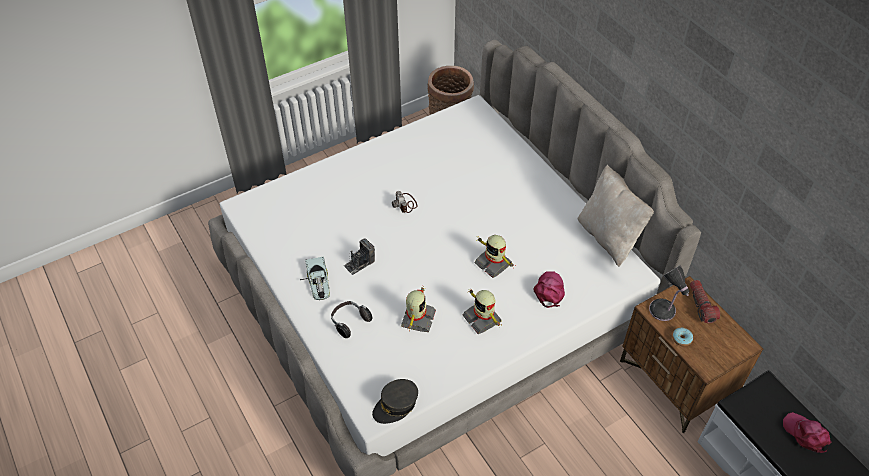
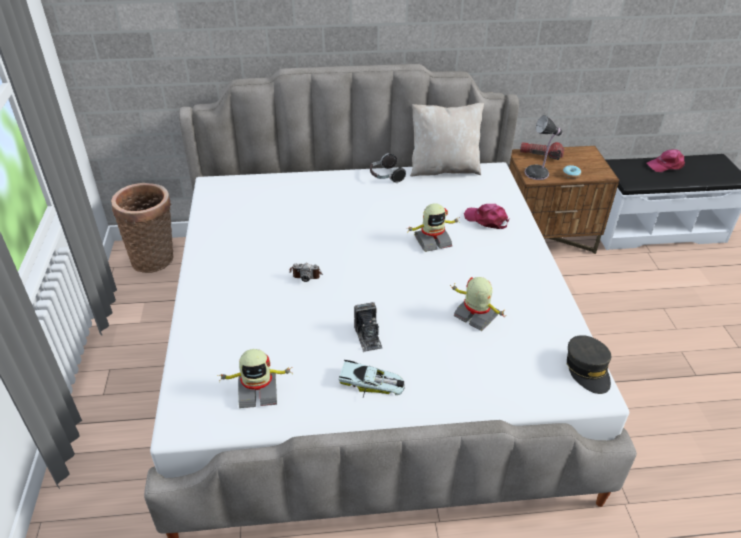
camera: 65 degrees left, 10 degrees down
headphones [331,301,372,338] -> headphones moved to [370,153,406,183]
toy robot [463,290,501,334] -> toy robot moved to [219,349,293,408]

